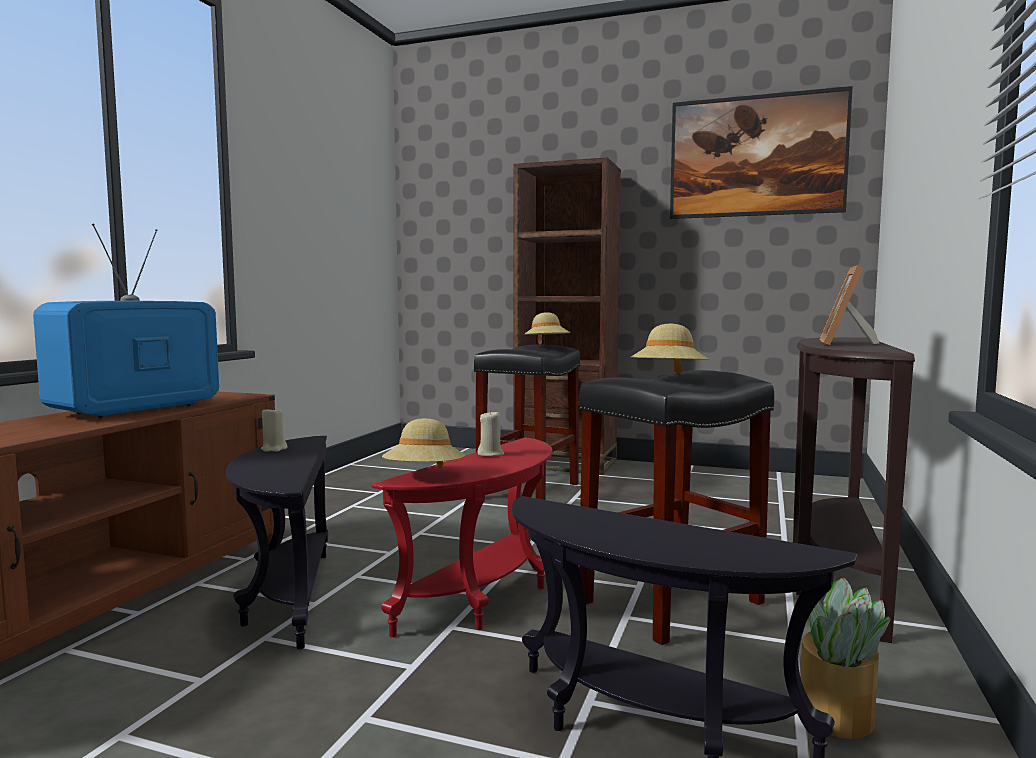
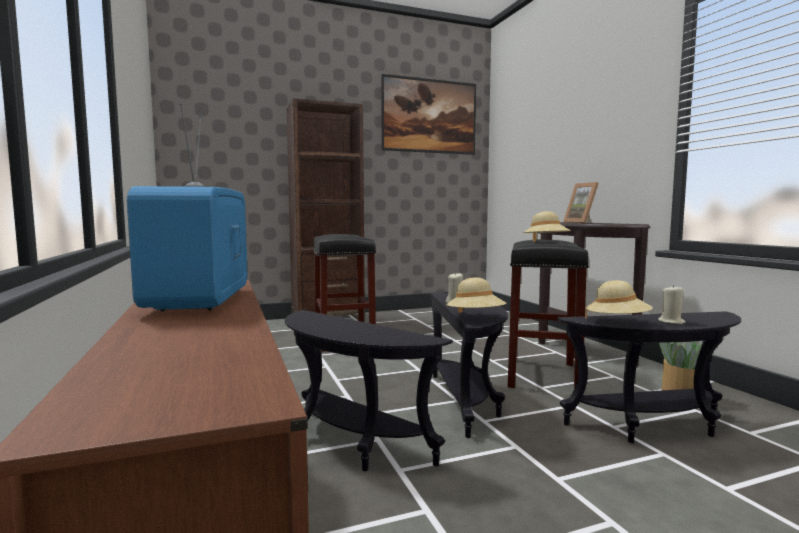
camera: 40 degrees left, 0 degrees up
beige candle [261,406,287,452] -> beige candle moved to [658,285,686,324]
red side table [371,437,552,637] -> black side table [430,293,508,438]
beige hat [524,312,571,344] -> beige hat moved to [585,280,653,319]

